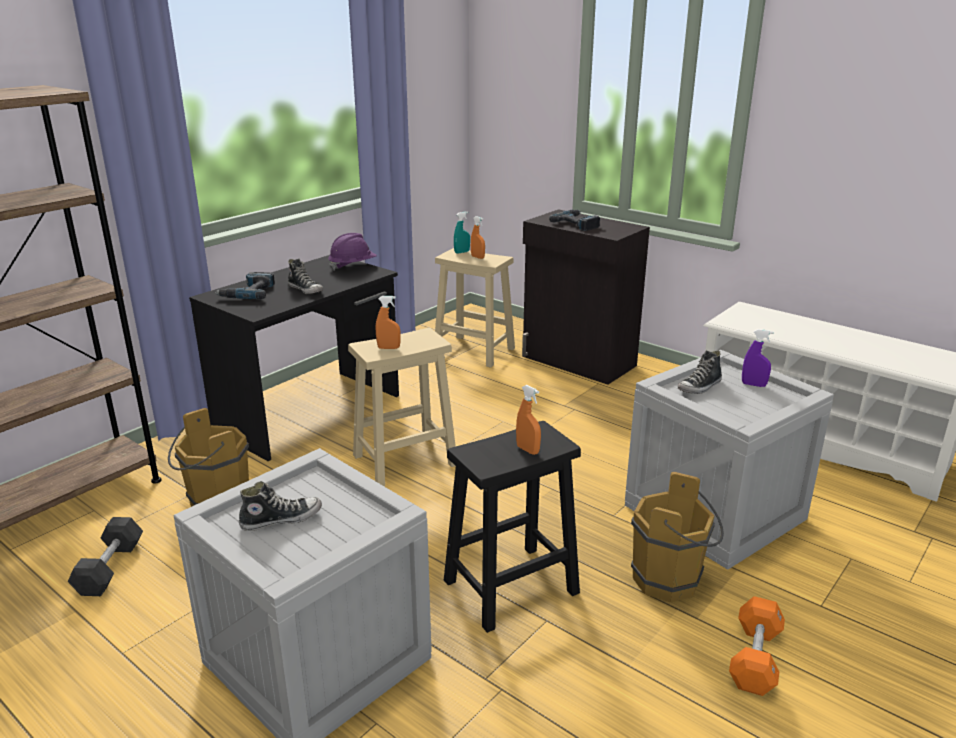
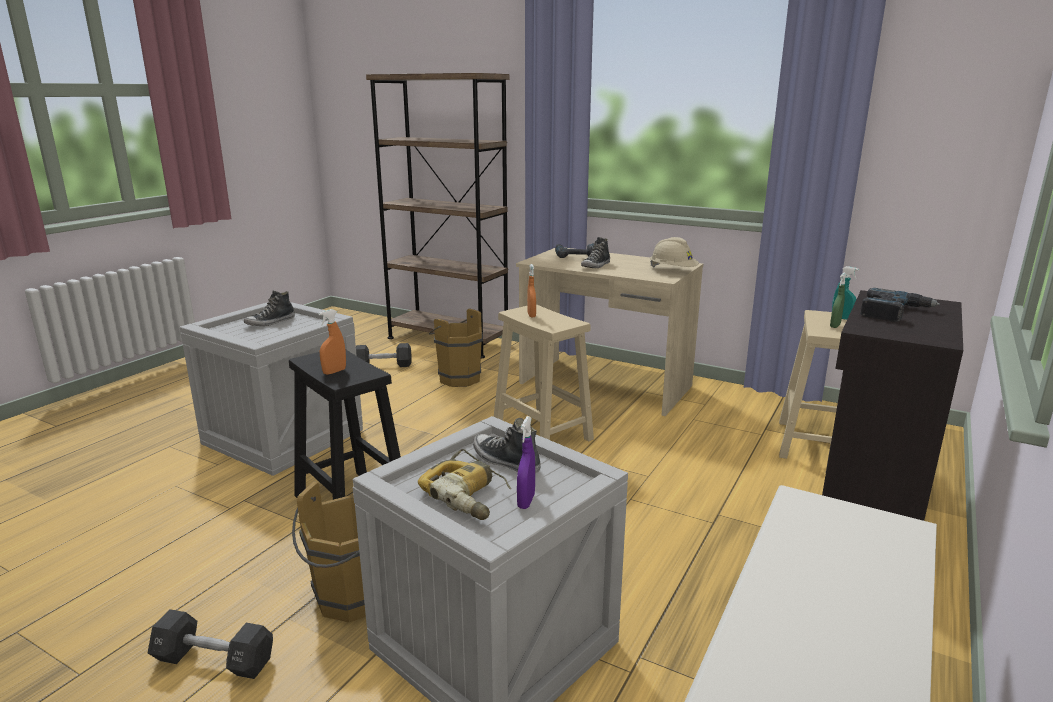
camera: 80 degrees right, 5 degrees down
black desk [189,255,399,461] -> beige desk [516,248,703,416]
shoe [239,481,322,531] -> shoe turned 75 degrees clockwise [244,290,295,326]
purple hard hat [328,233,377,271] -> beige hard hat [650,237,699,268]
orange spray bottle [471,216,485,259] -> green spray bottle [830,273,846,328]
orange dumbbell [729,596,785,696] -> black dumbbell [148,609,273,679]
none -> power drill [418,449,511,520]

